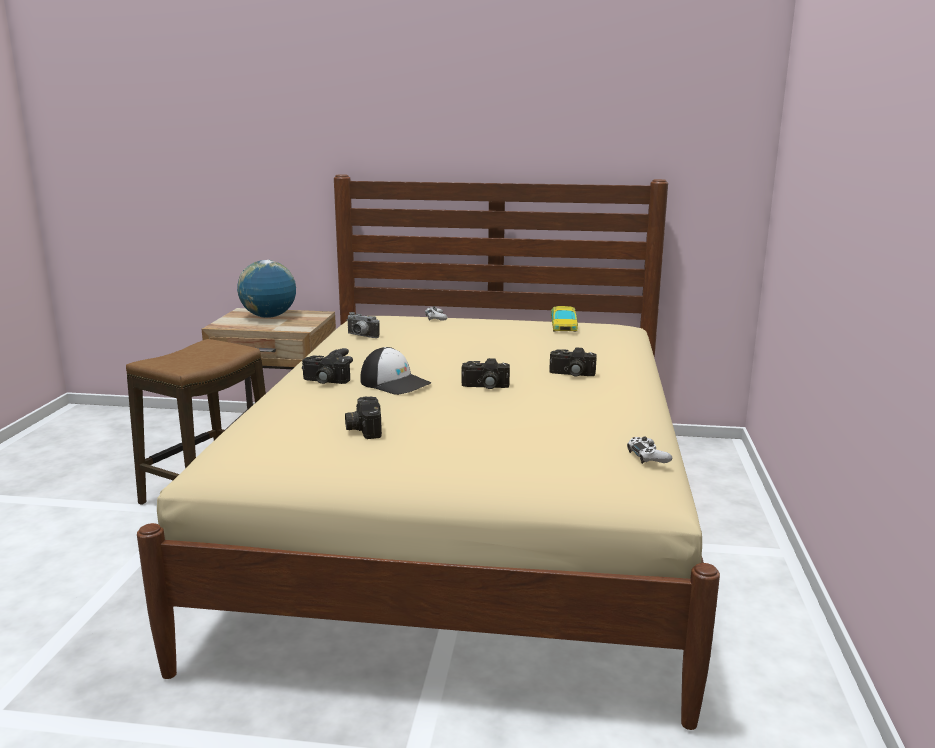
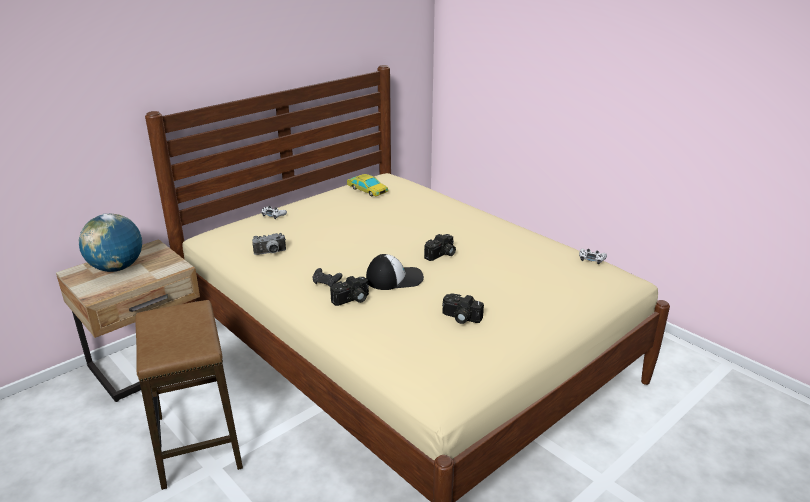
camera: 50 degrees left, 10 degrees up
camera [549,348,597,376] -> none

